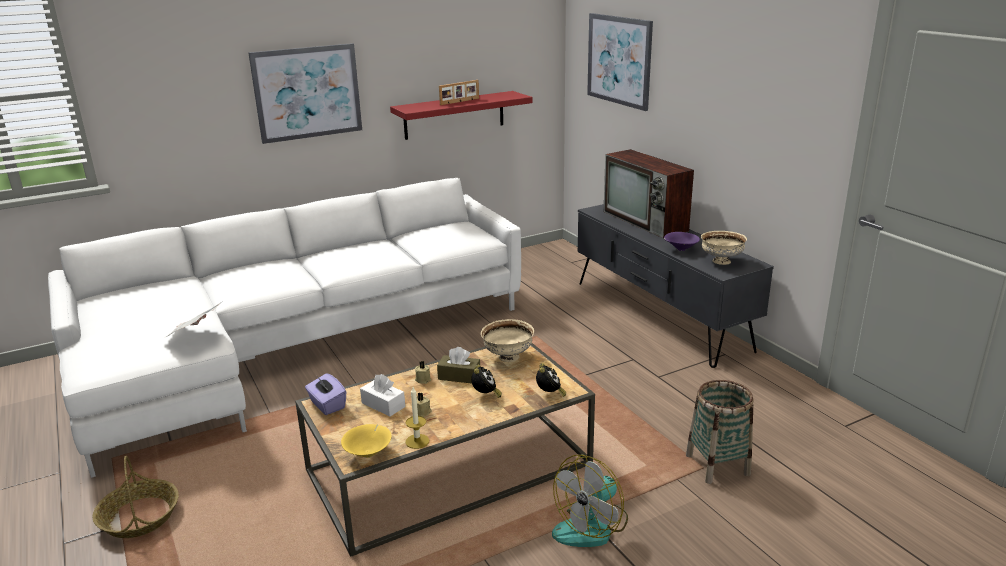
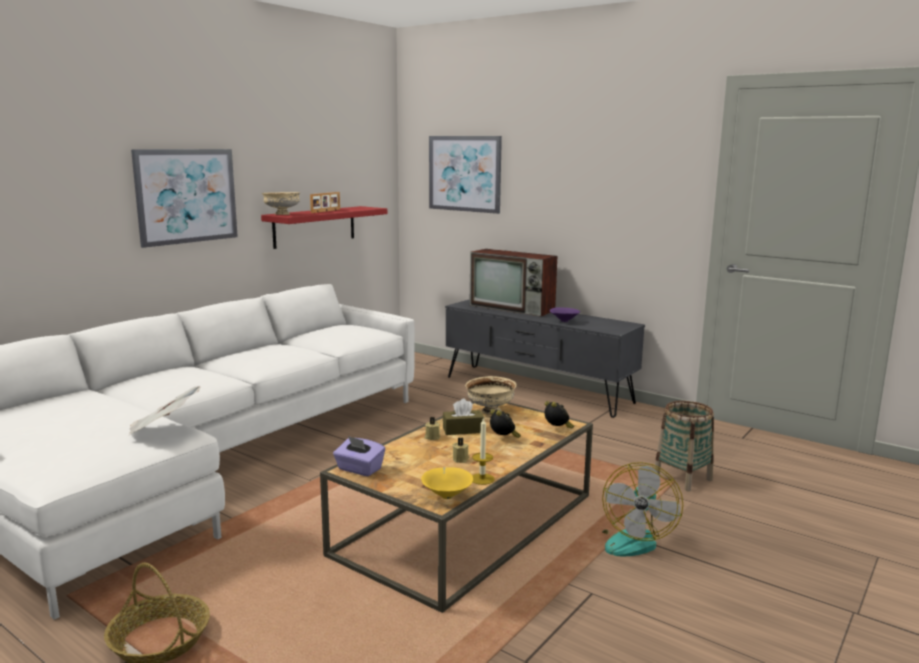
camera: 25 degrees left, 10 degrees down
white tissue box [360,374,405,416] -> none
beige bowl [701,231,747,265] -> beige bowl moved to [262,192,300,215]

